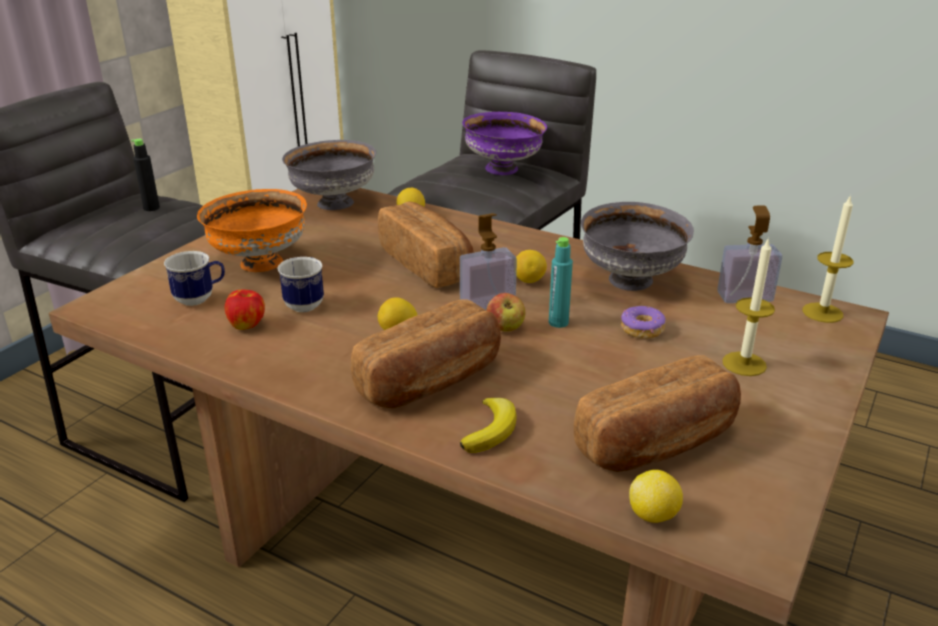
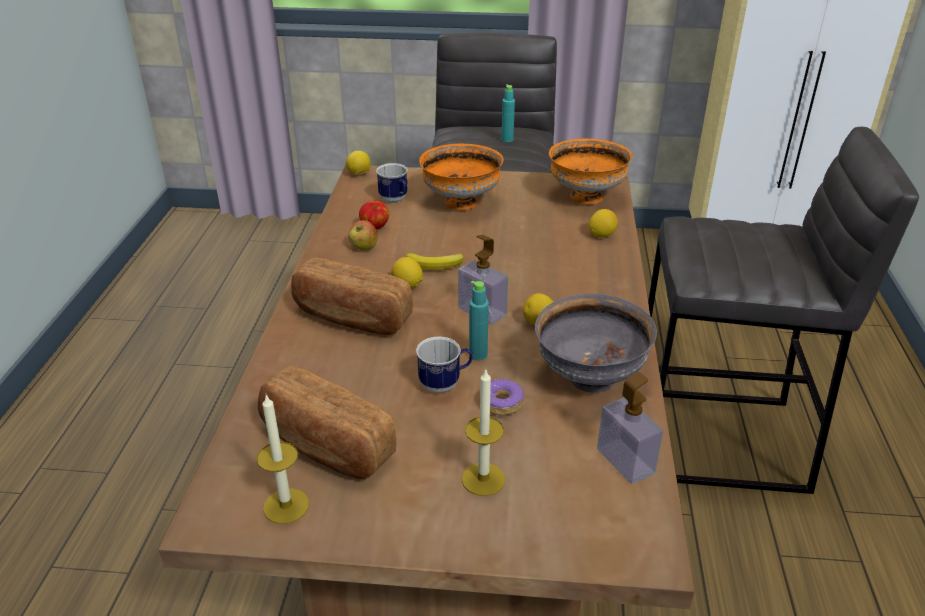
camera: 65 degrees right, 5 degrees up
black bottle [131,139,160,211] -> turquoise bottle [501,84,515,142]
mug [278,257,324,312] -> mug moved to [416,336,473,393]
grey bowl [282,140,376,210] -> orange bowl [549,139,633,204]
bread [378,201,474,288] -> none
banana [460,398,517,453] -> banana moved to [405,253,463,270]
purple bowl [462,112,547,175] -> none
apple [486,293,525,331] -> apple moved to [348,220,378,250]
lemon [629,470,683,523] -> lemon moved to [346,151,371,175]
candle [803,195,854,323] -> candle moved to [257,395,309,524]

